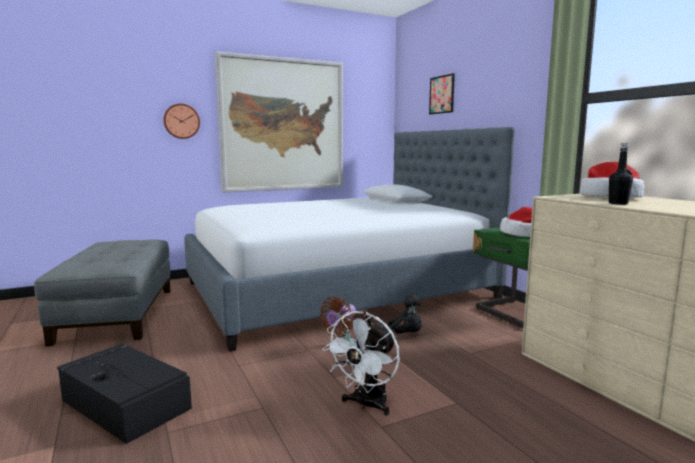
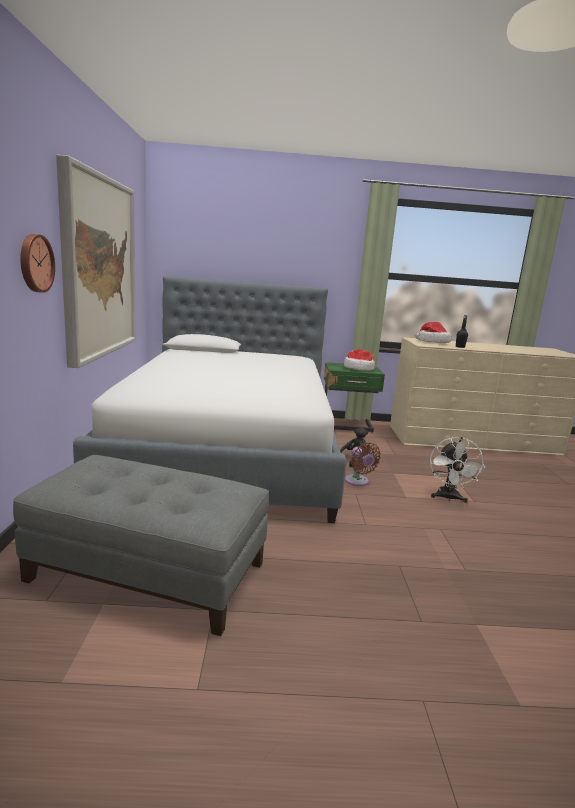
camera: 65 degrees left, 5 degrees up
black storage box [57,344,192,444] -> none
white fan [322,311,400,415] -> white fan turned 45 degrees clockwise [430,437,485,503]
picture [429,73,455,114] -> none

